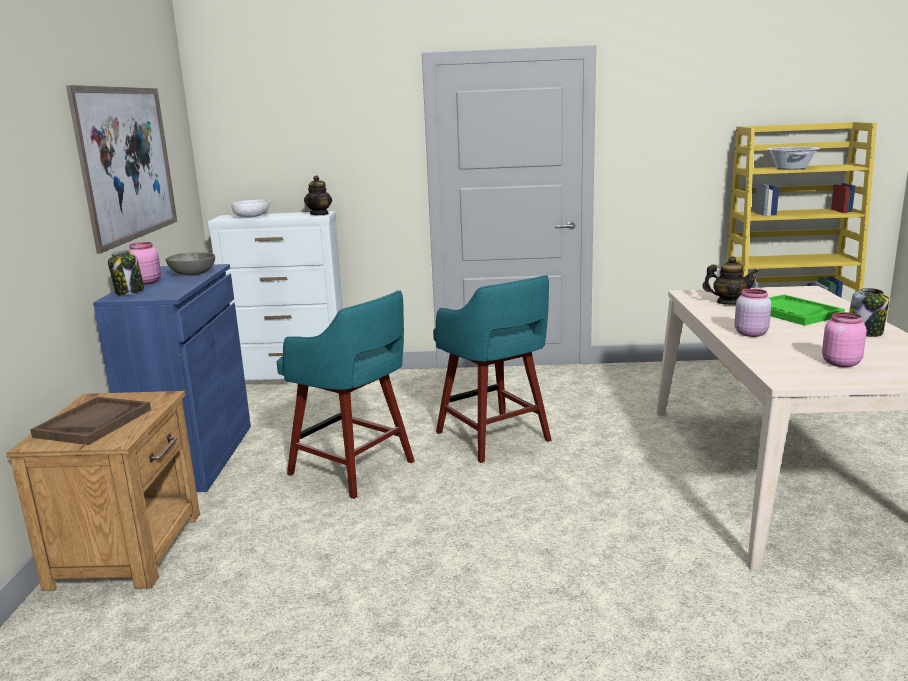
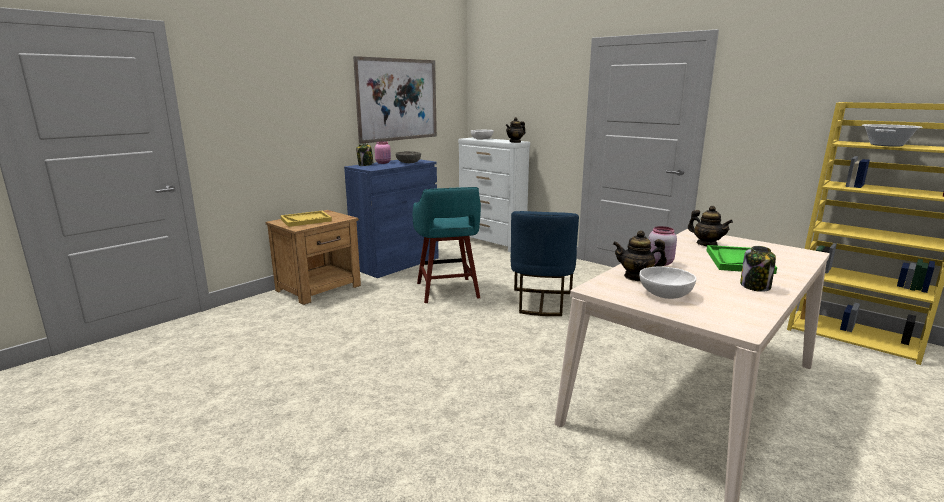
camera: 40 degrees right, 0 degrees up
brown tray [30,397,151,445] -> yellow tray [280,211,332,227]
turquoise stool [433,275,552,463] -> blue chair [511,211,579,316]
pink jar [822,312,867,367] -> white bowl [639,266,696,299]
none -> teapot [613,230,667,281]

